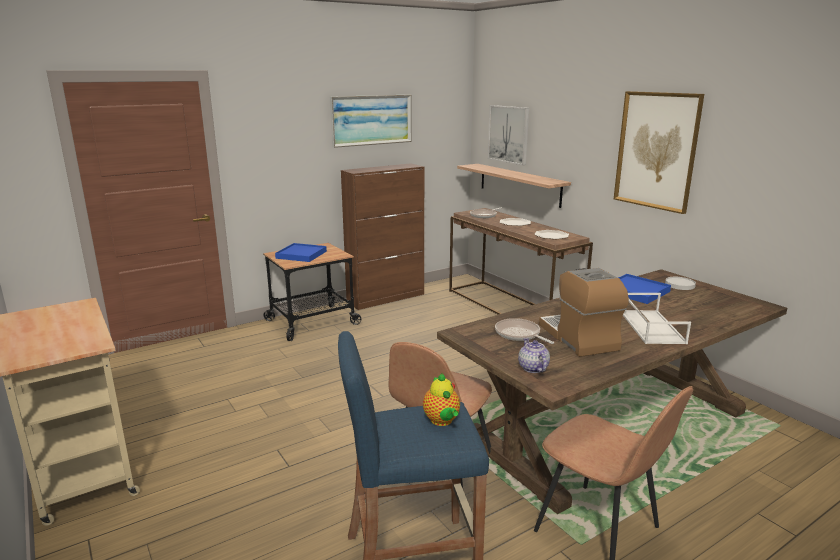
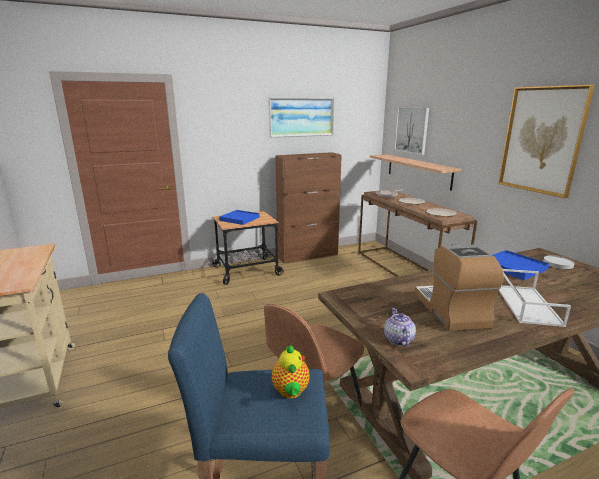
camera: 10 degrees right, 0 degrees up
frying pan [495,318,554,344] -> none

